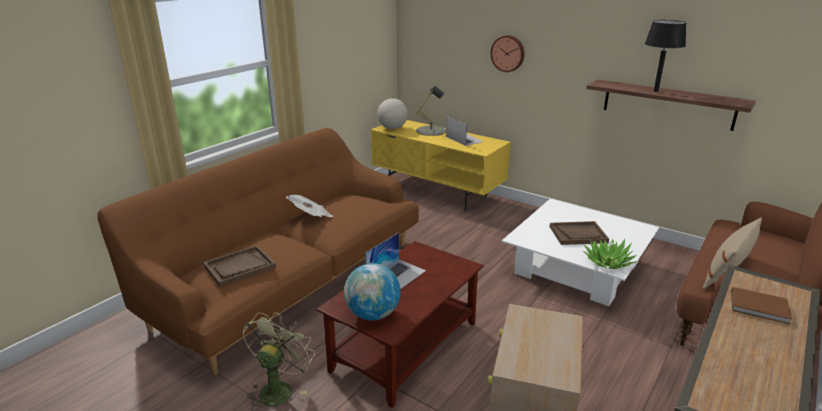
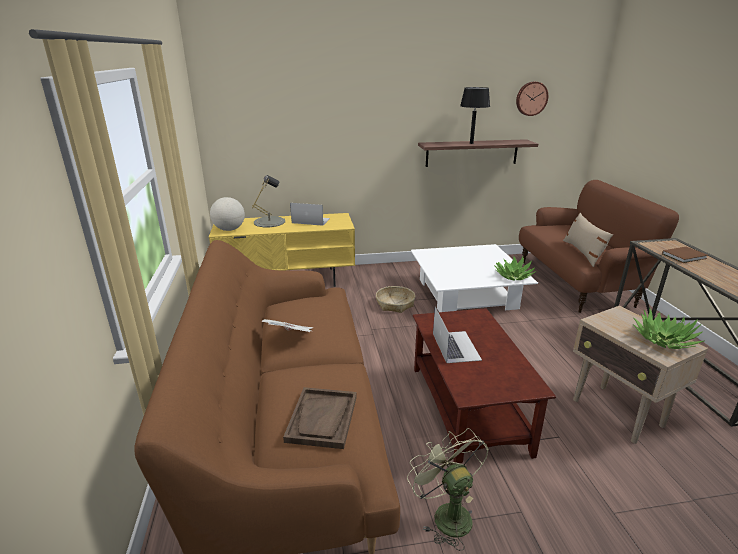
camera: 45 degrees left, 0 degrees up
globe [344,263,401,320] -> none
wall clock [490,35,525,72] -> wall clock moved to [516,81,548,116]
brown tray [550,221,609,245] -> none
none -> basket [376,286,415,313]
none -> potted plant [633,308,705,349]

